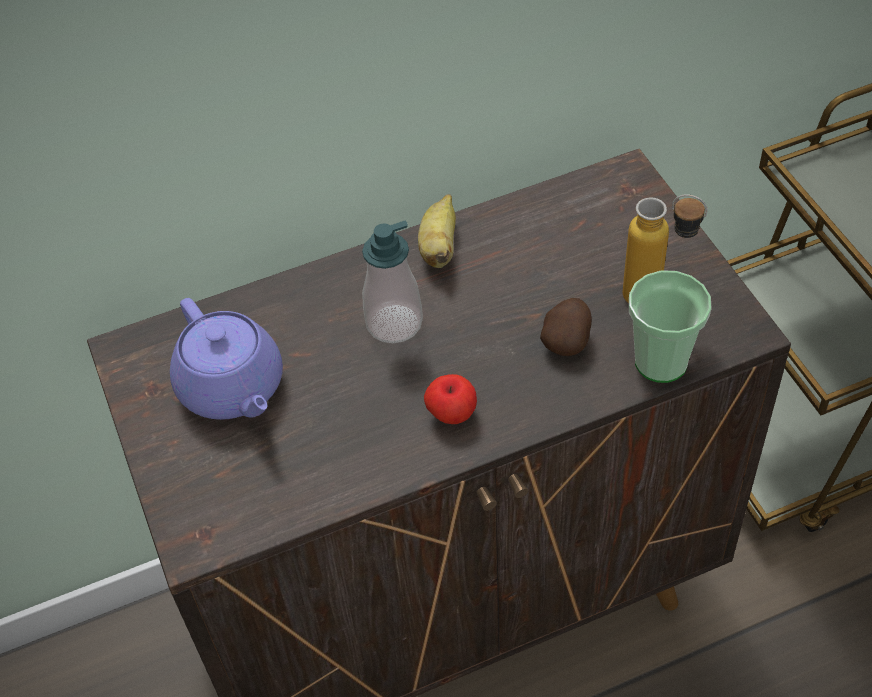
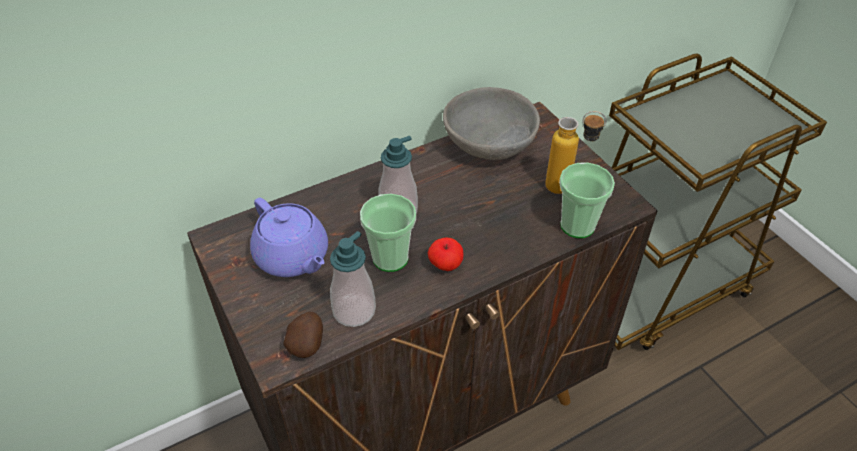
camera: 10 degrees left, 5 degrees down
banana [418,194,456,268] -> none
potato [540,298,592,356] -> potato moved to [283,312,323,358]
none -> soap dispenser [330,231,376,327]
none -> cup [360,194,416,272]
none -> grey bowl [443,87,540,160]

